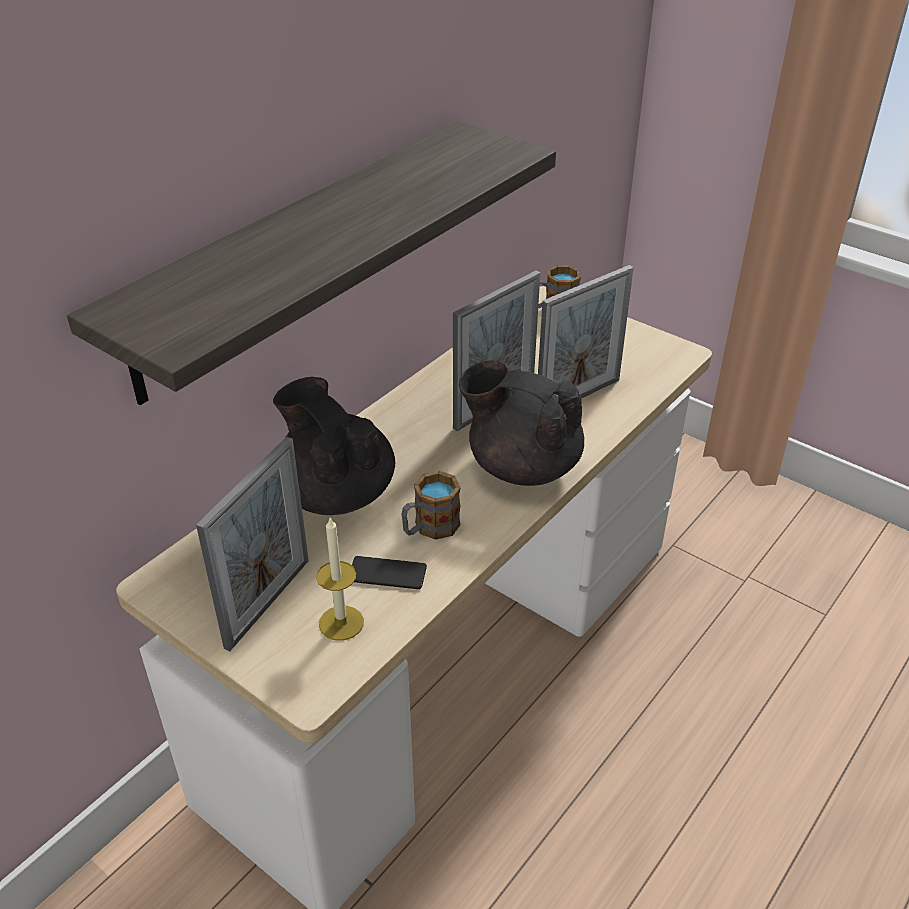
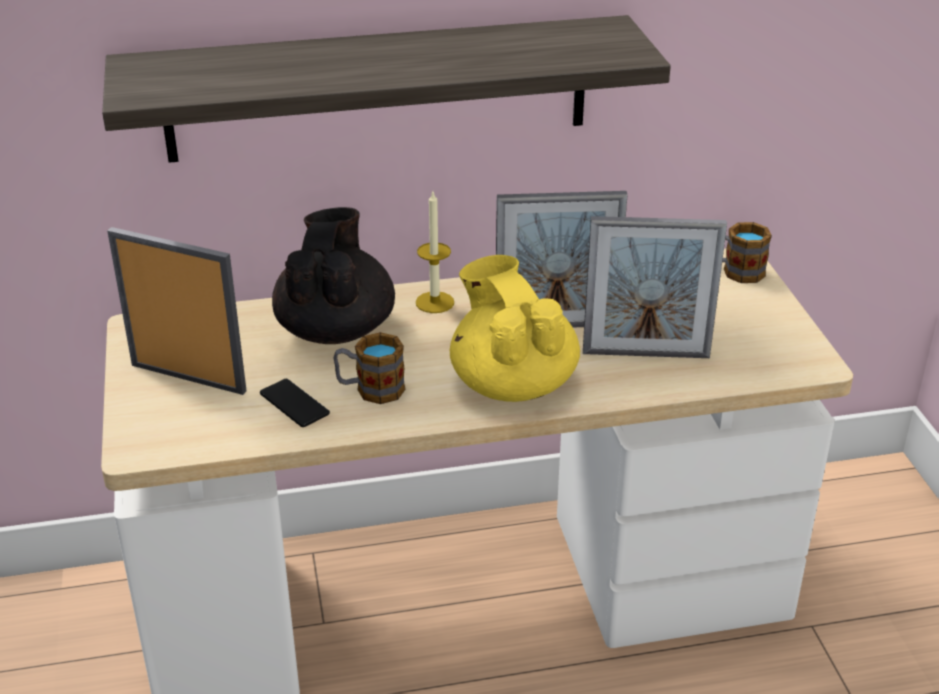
camera: 40 degrees right, 5 degrees down
picture frame [196,437,309,651] -> picture frame turned 135 degrees counterclockwise [107,227,247,395]
candle [316,518,364,640] -> candle moved to [416,192,454,313]
black teapot [459,360,584,486] -> yellow teapot [450,255,580,402]

